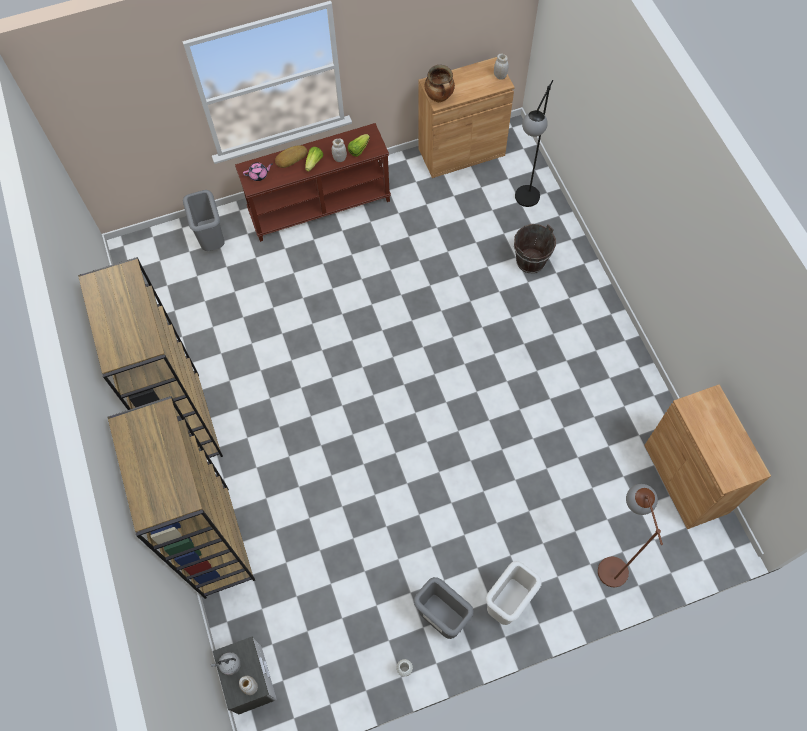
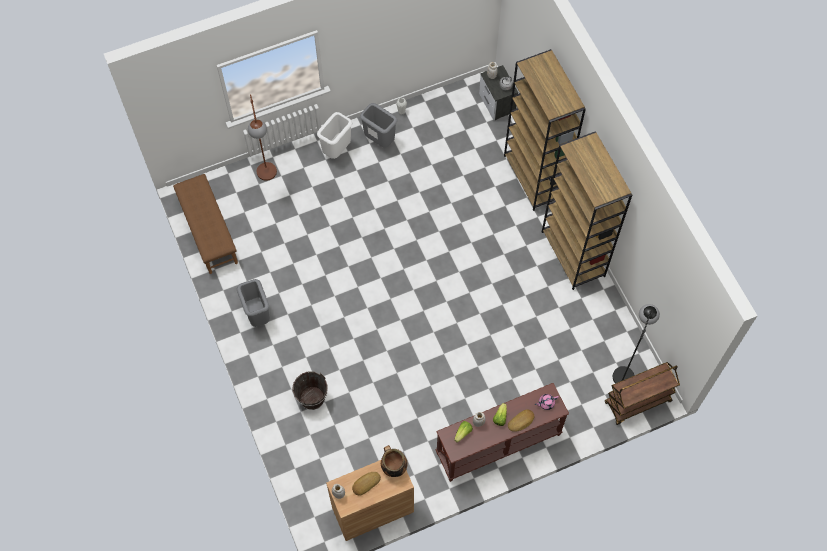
camera: 175 degrees right, 0 degrees up
grey trash can [183,190,225,251] -> grey trash can moved to [237,279,270,327]
black floor lamp [515,80,553,207] -> black floor lamp moved to [613,304,660,384]
brown cabinet [644,384,771,529] -> brown bench [173,174,238,274]
none -> bread [352,472,381,496]
none -> brown cart [604,362,680,425]

